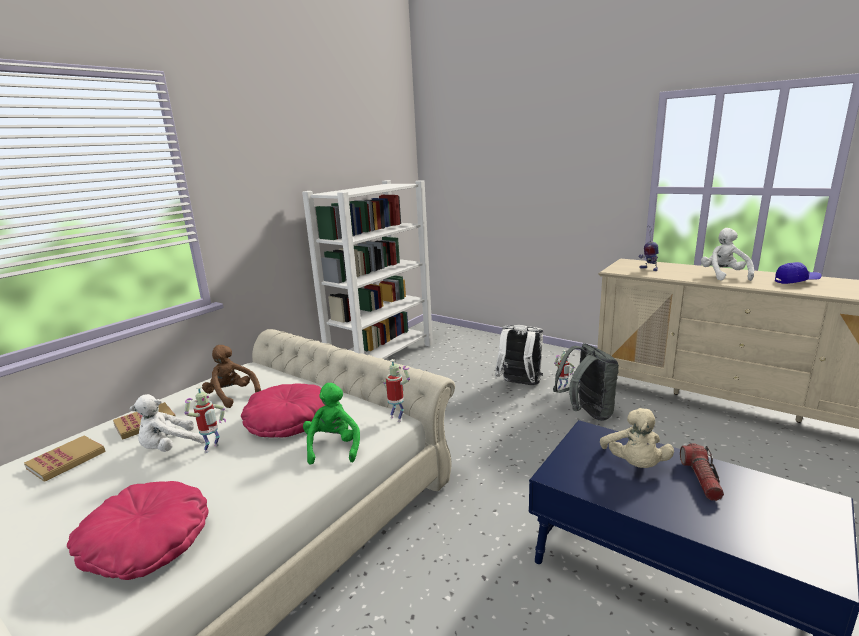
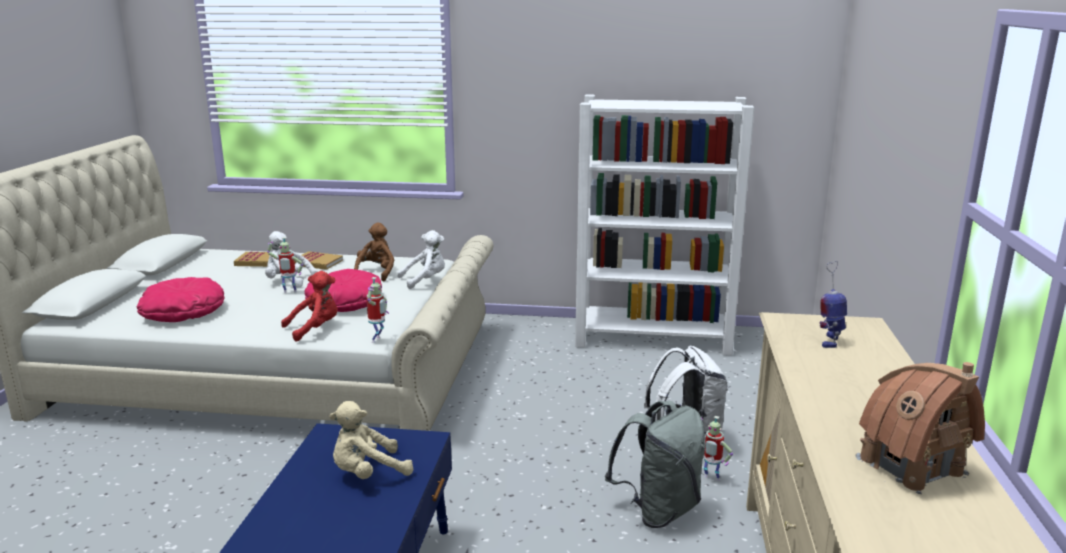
camera: 60 degrees right, 0 degrees up
green plush toy [303,383,360,465] -> red plush toy [281,271,338,342]
flashlight [680,443,724,501] -> none
white plush toy [701,228,754,281] -> white plush toy moved to [397,230,445,289]
blue cap [775,262,822,284] -> toy house [855,362,985,494]

